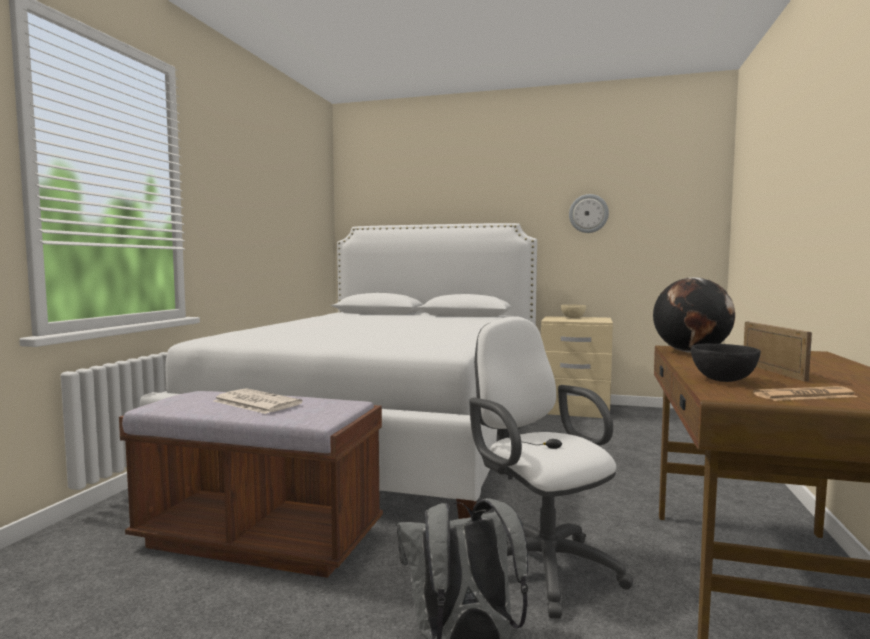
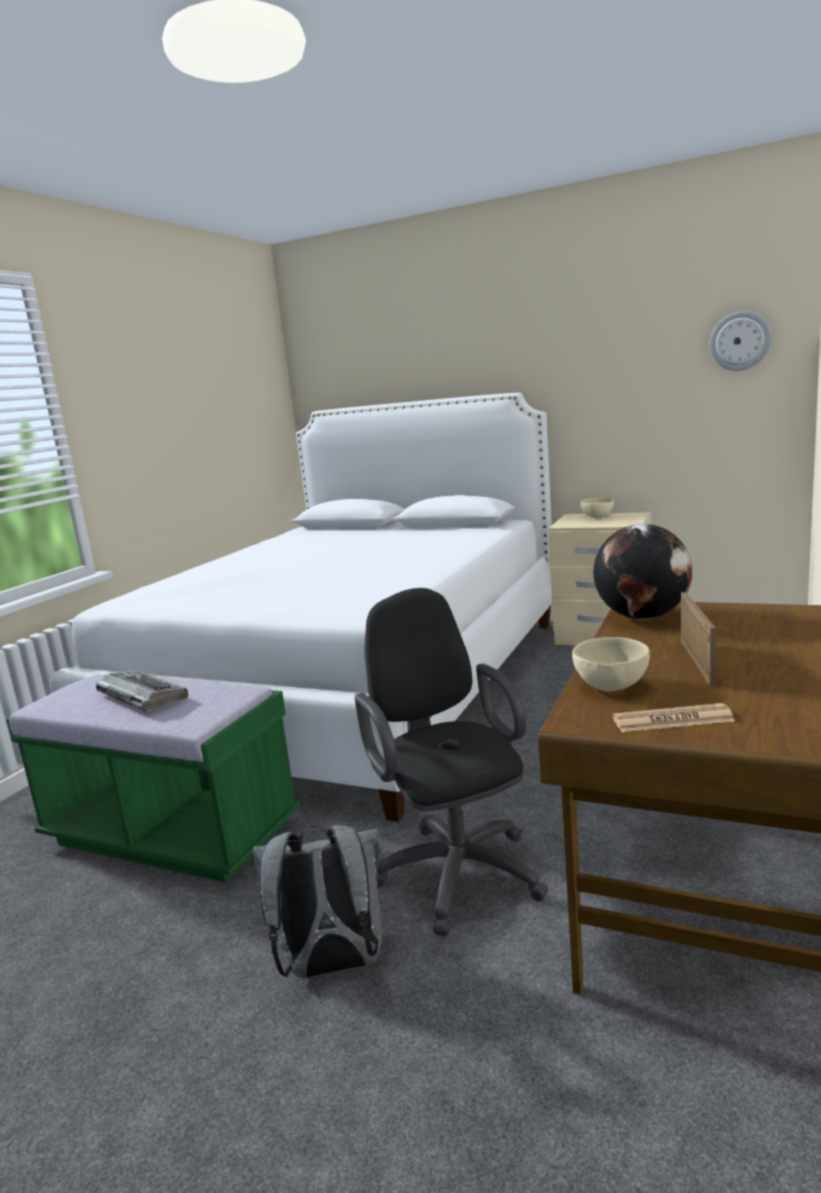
camera: 10 degrees right, 10 degrees up
brown bench [119,391,383,578] -> green bench [6,674,300,882]
newspaper [213,388,303,414] -> keyboard [96,671,188,712]
white office chair [469,317,633,619] -> black office chair [355,588,548,936]
wall clock [569,194,609,233] -> wall clock moved to [709,311,772,371]
black bowl [691,344,761,382] -> beige bowl [572,637,650,692]

